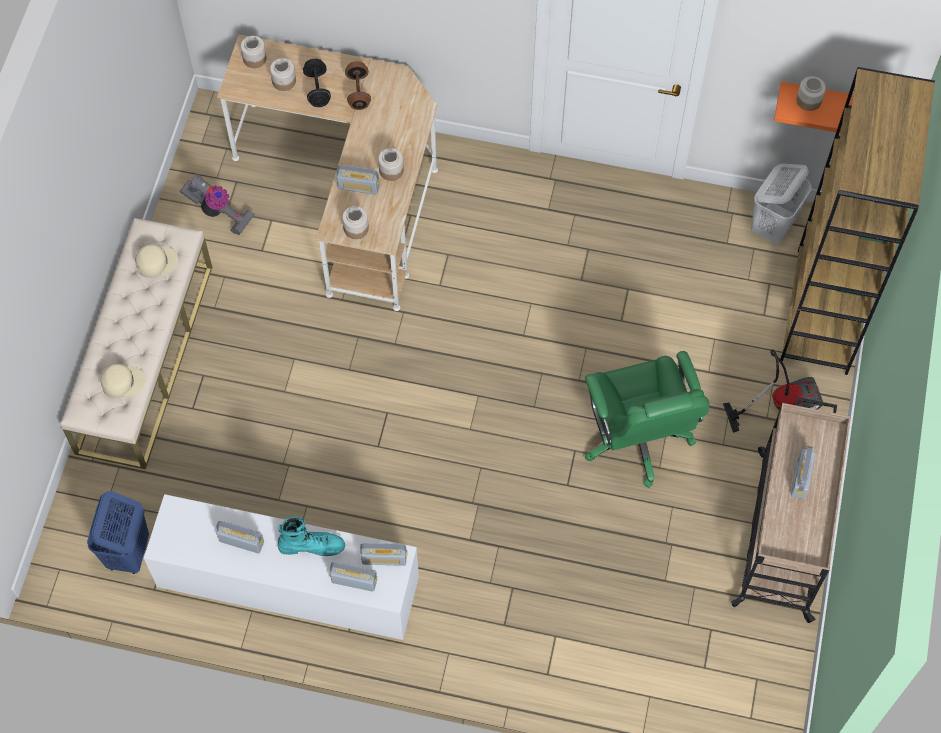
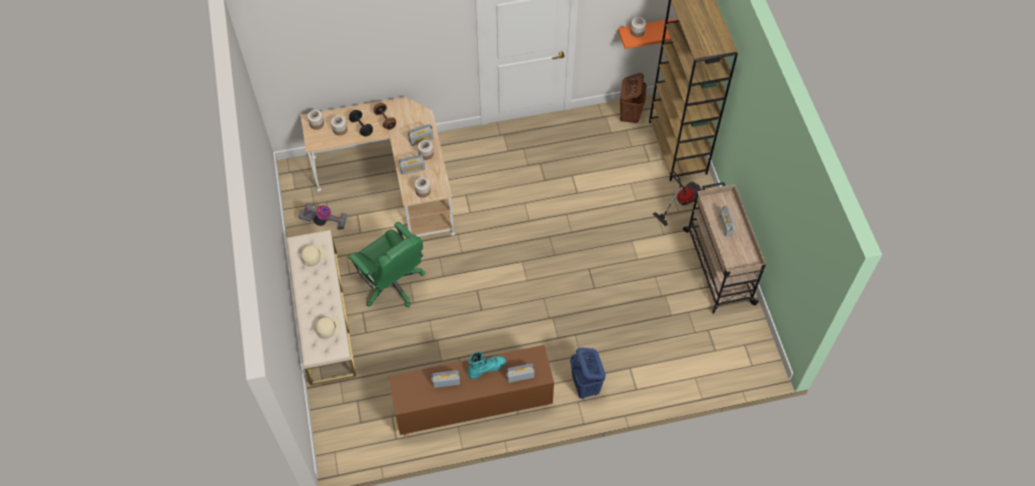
camera: 25 degrees left, 5 degrees down
blue laundry basket [87,491,149,574] -> blue laundry basket moved to [570,347,606,399]
white cabinet [144,494,419,641] -> brown cabinet [389,345,554,437]
radio [360,543,407,566] -> radio moved to [408,124,433,146]
green office chair [585,351,709,488] -> green office chair moved to [348,222,425,307]
white laundry basket [751,164,812,244] -> brown laundry basket [620,73,647,123]

